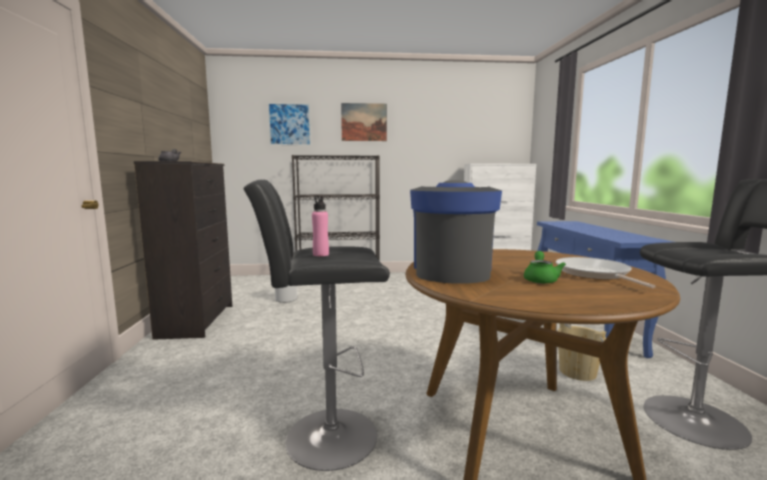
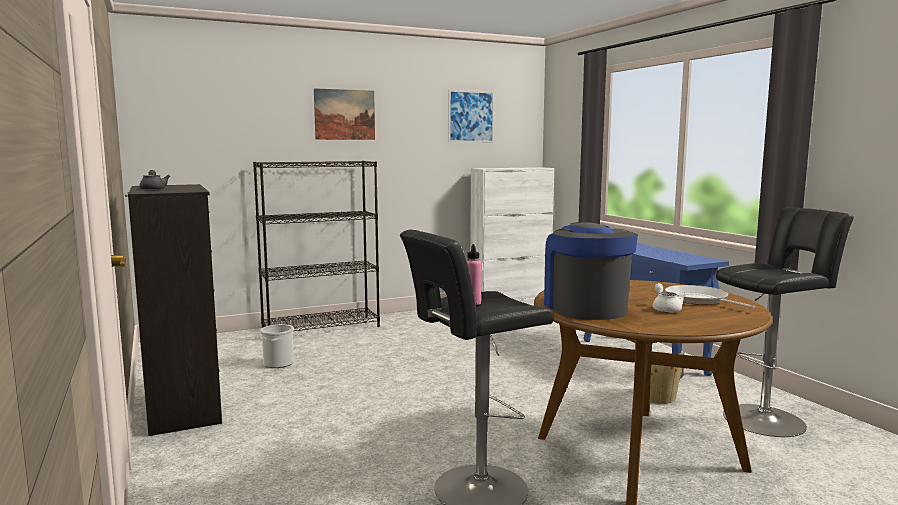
camera: 20 degrees left, 0 degrees up
picture [267,102,311,146] -> picture moved to [448,90,494,142]
green teapot [524,251,566,284] -> white teapot [653,283,686,313]

